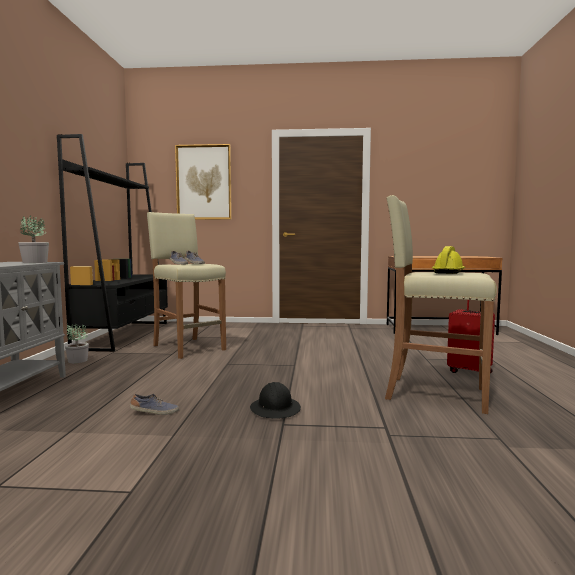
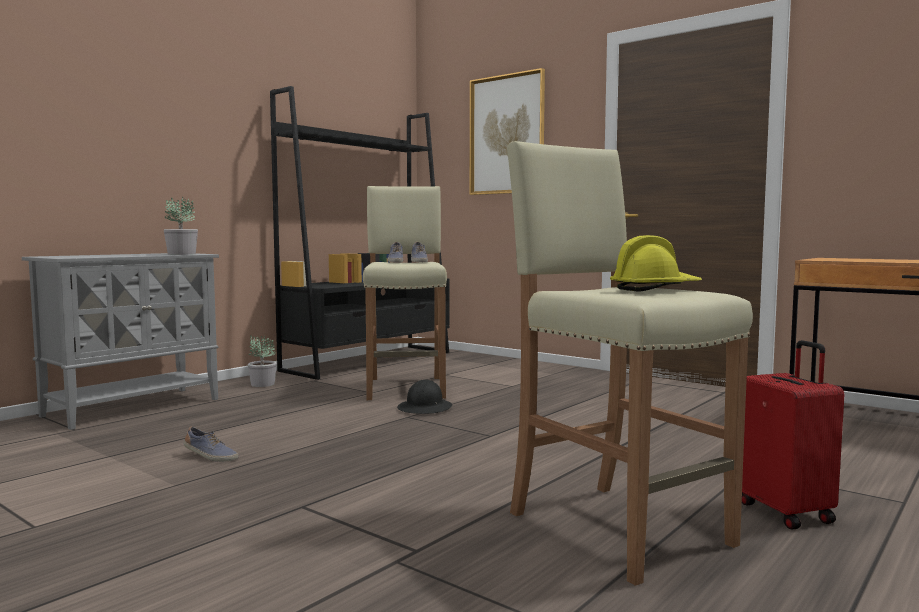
camera: 35 degrees right, 0 degrees up
black hard hat [250,382,301,419] -> black hard hat moved to [397,379,452,414]

